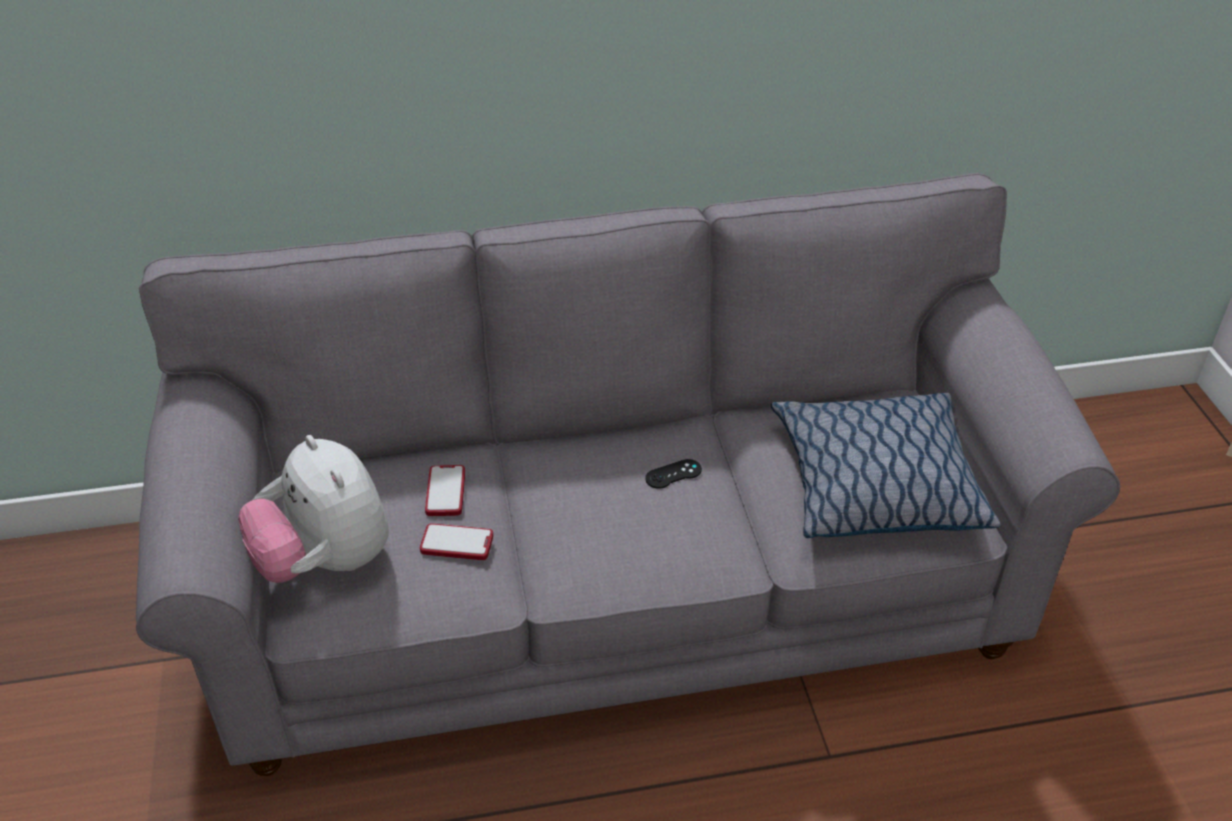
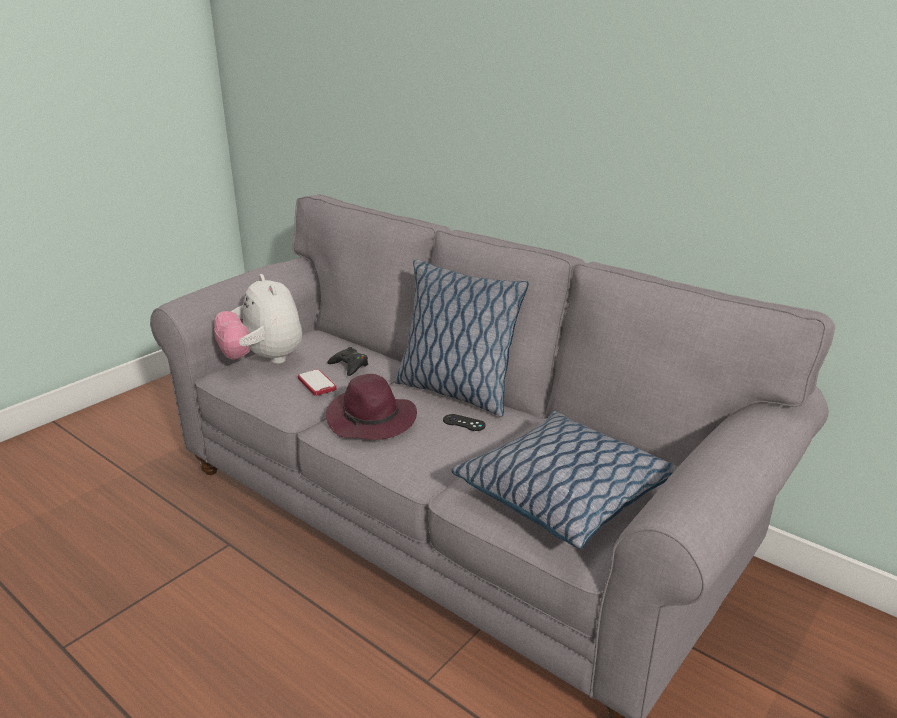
camera: 50 degrees right, 15 degrees down
plush toy [238,435,389,583] -> plush toy turned 45 degrees counterclockwise [214,274,302,364]
phone [425,465,465,516] -> black game controller [327,347,368,376]
none -> purple hat [326,374,417,440]
none -> pillow [395,259,528,417]

